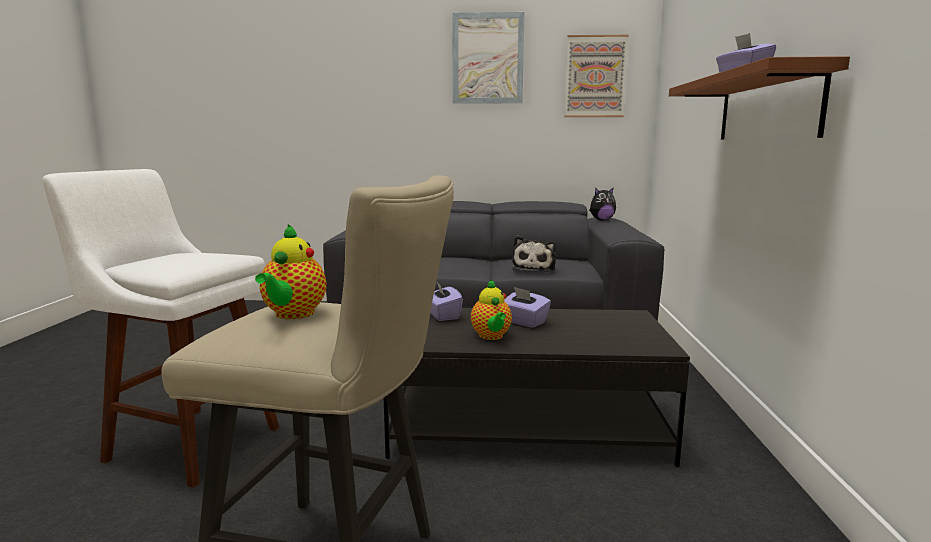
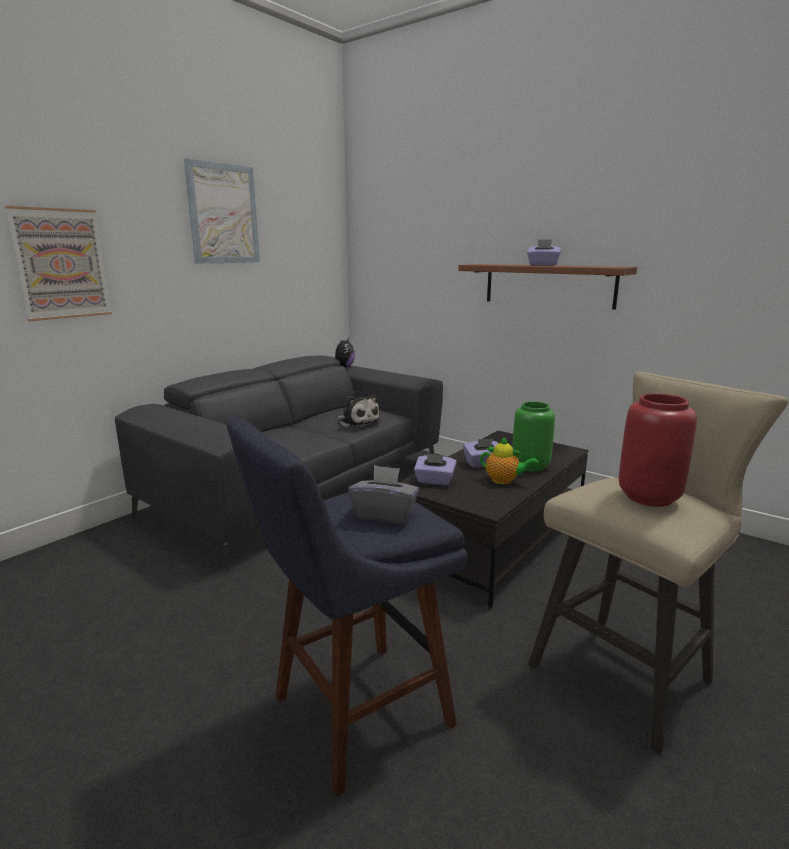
camera: 55 degrees left, 5 degrees up
white stool [42,169,280,488] -> blue stool [226,417,467,797]
teapot [255,224,326,319] -> red vase [619,393,697,507]
picture [564,35,629,117] -> picture moved to [5,206,112,321]
none -> grey tissue box [348,465,419,524]
none -> green vase [512,401,555,472]

